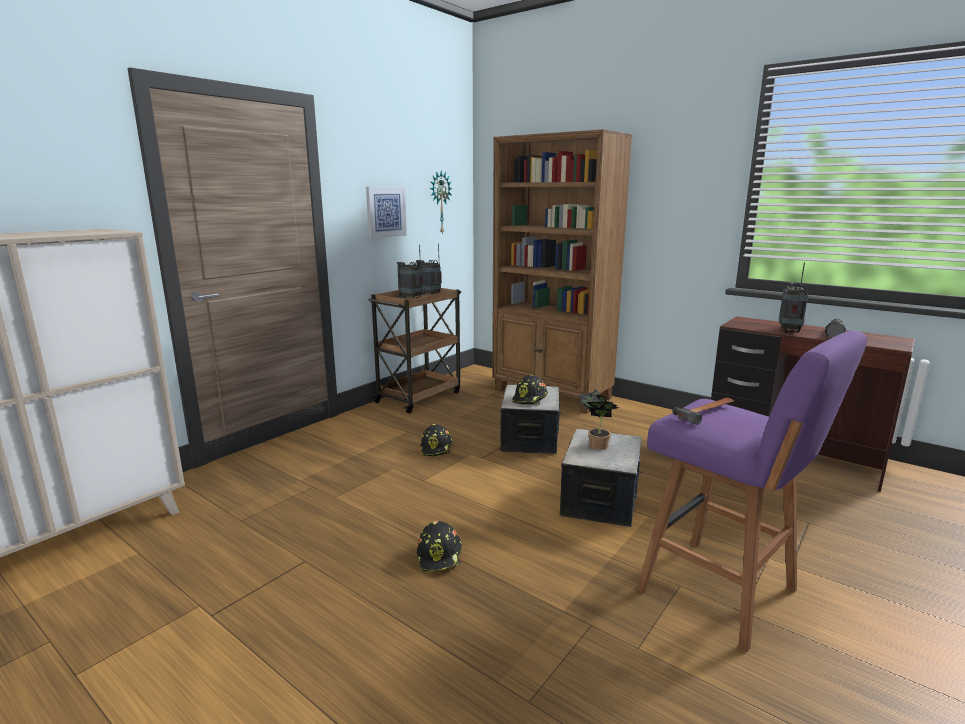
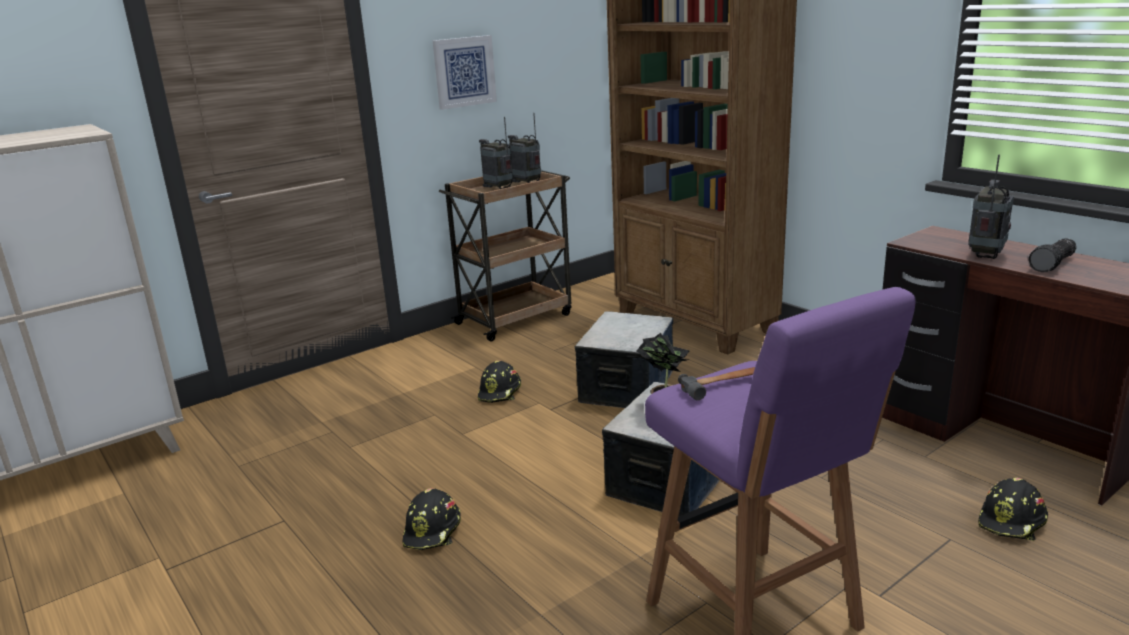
camera: 15 degrees right, 5 degrees up
wall clock [430,171,453,235] -> none
black hard hat [512,375,548,405] -> black hard hat moved to [978,478,1048,541]

